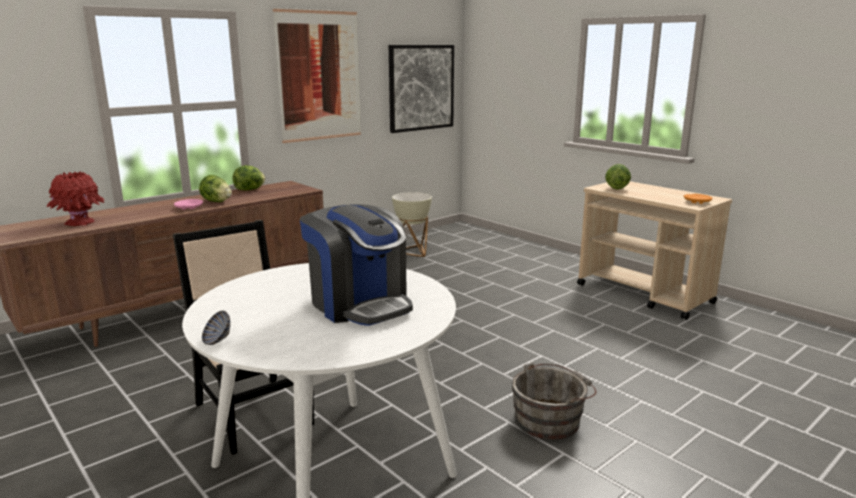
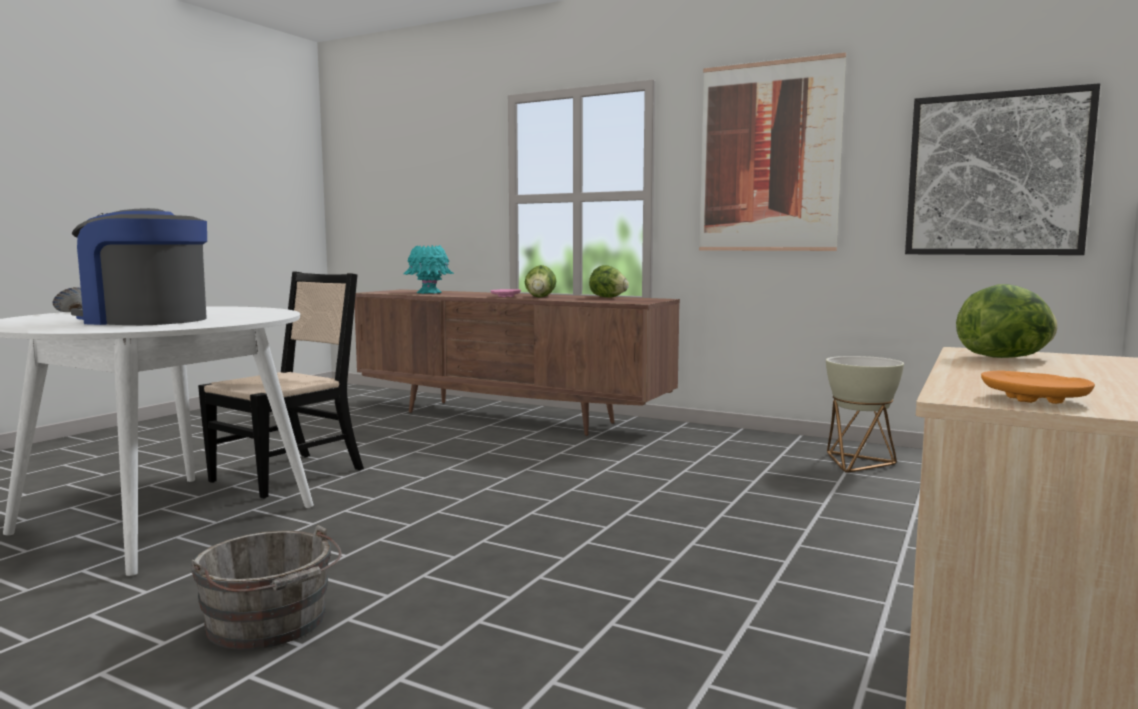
camera: 70 degrees right, 10 degrees down
red vase [47,171,105,226] -> turquoise vase [403,245,454,294]
coffee machine [300,204,413,326] -> coffee machine turned 75 degrees clockwise [71,208,207,325]

